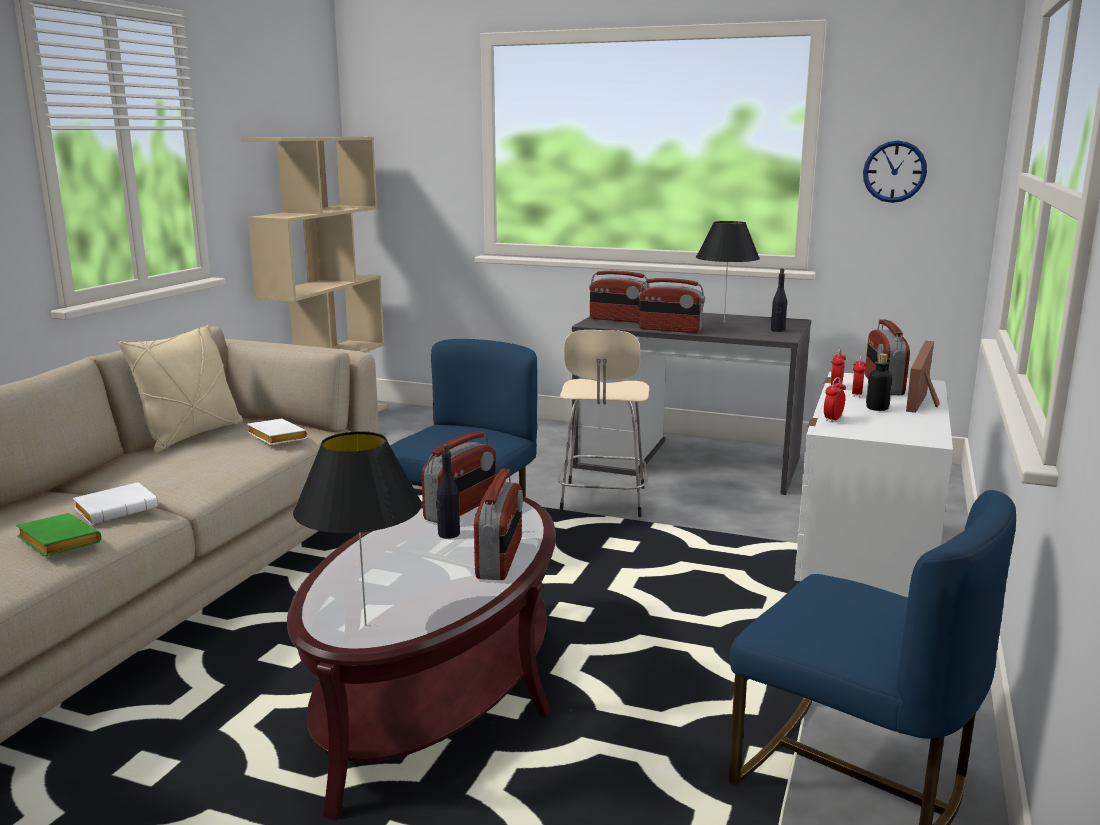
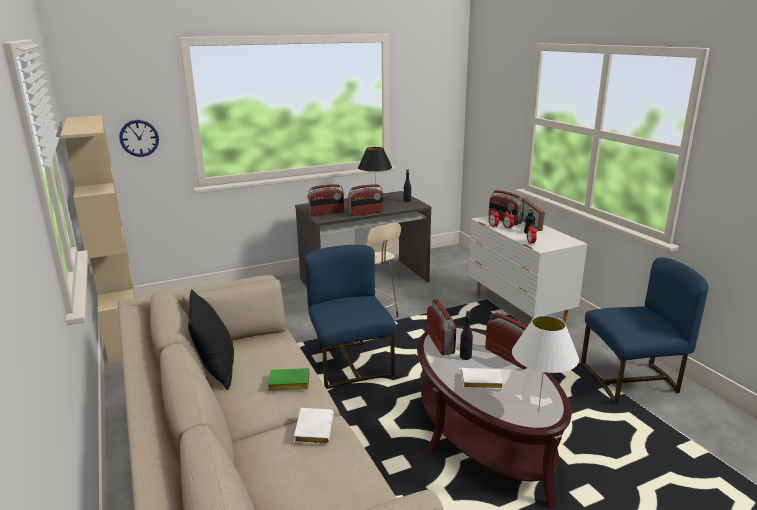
camera: 45 degrees left, 5 degrees up
green book [16,513,101,557] -> green book moved to [267,368,310,391]
beige pillow [118,324,243,453] -> black pillow [188,289,234,390]
white book [247,419,308,445] -> white book moved to [462,368,503,389]
black table lamp [293,431,422,626] -> white table lamp [512,315,579,411]
wall clock [863,141,927,203] -> wall clock moved to [120,120,159,157]

